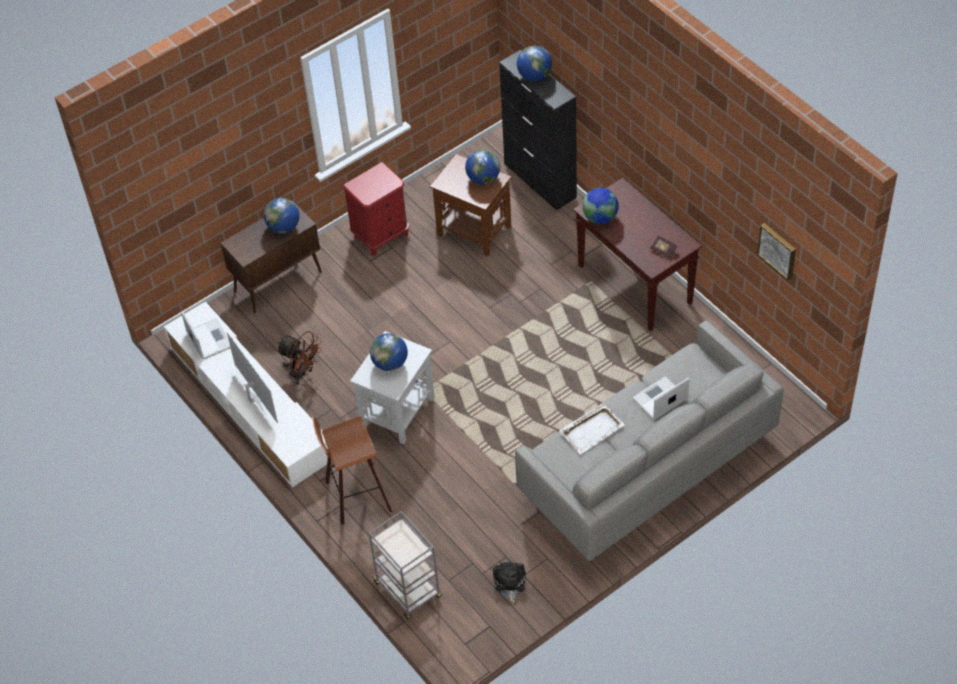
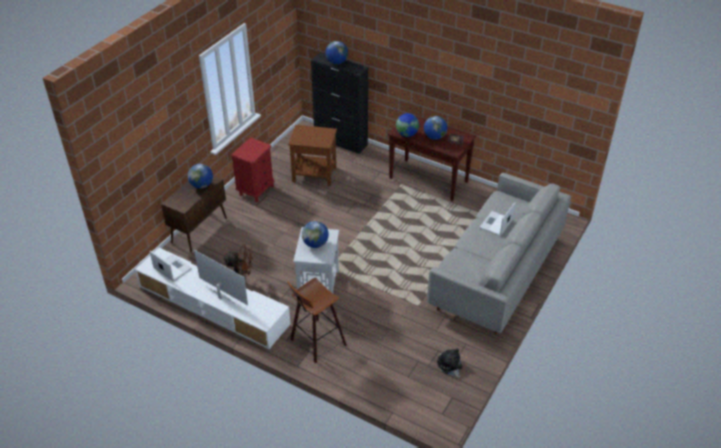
camera: 25 degrees left, 10 degrees down
grey cart [368,511,442,619] -> none
globe [465,149,500,185] -> globe moved to [424,116,447,140]
white tray [560,403,625,455] -> none
picture [757,223,796,280] -> none

